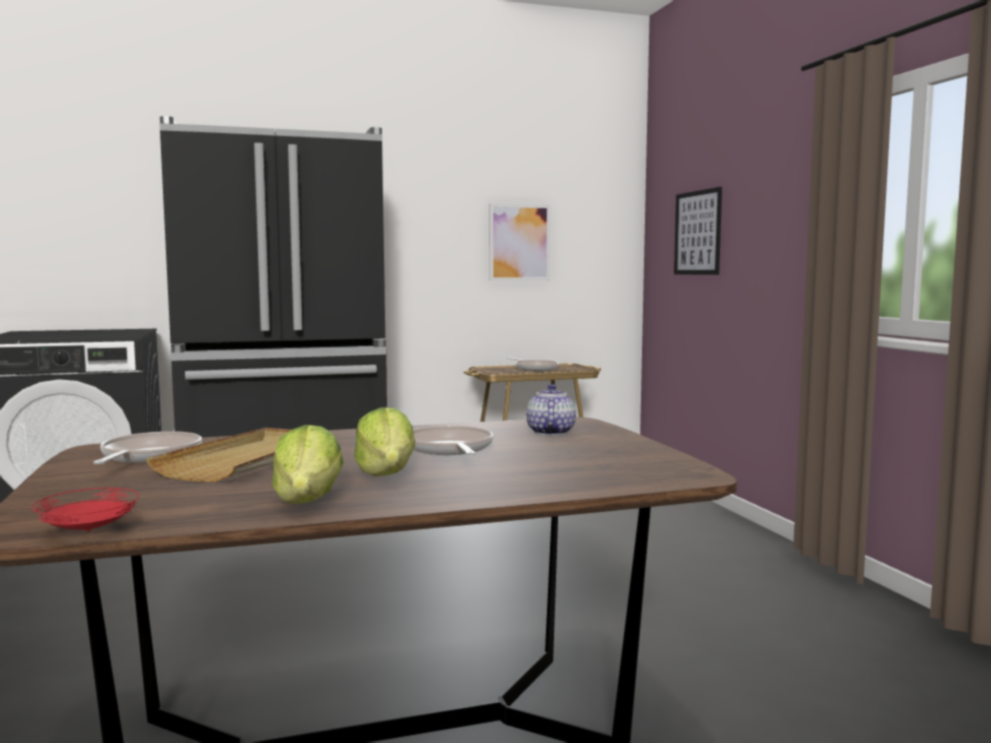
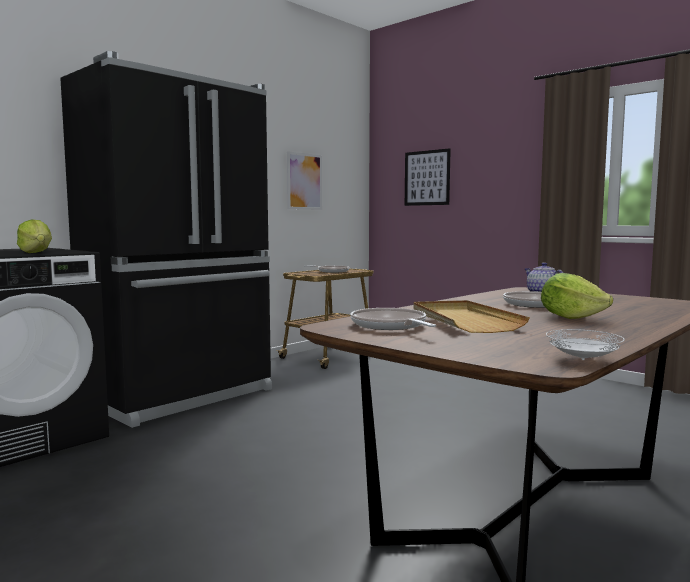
camera: 30 degrees left, 0 degrees up
red plate [32,488,139,532] -> white plate [546,329,625,360]
lettuce [272,425,344,504] -> lettuce moved to [17,219,52,253]

